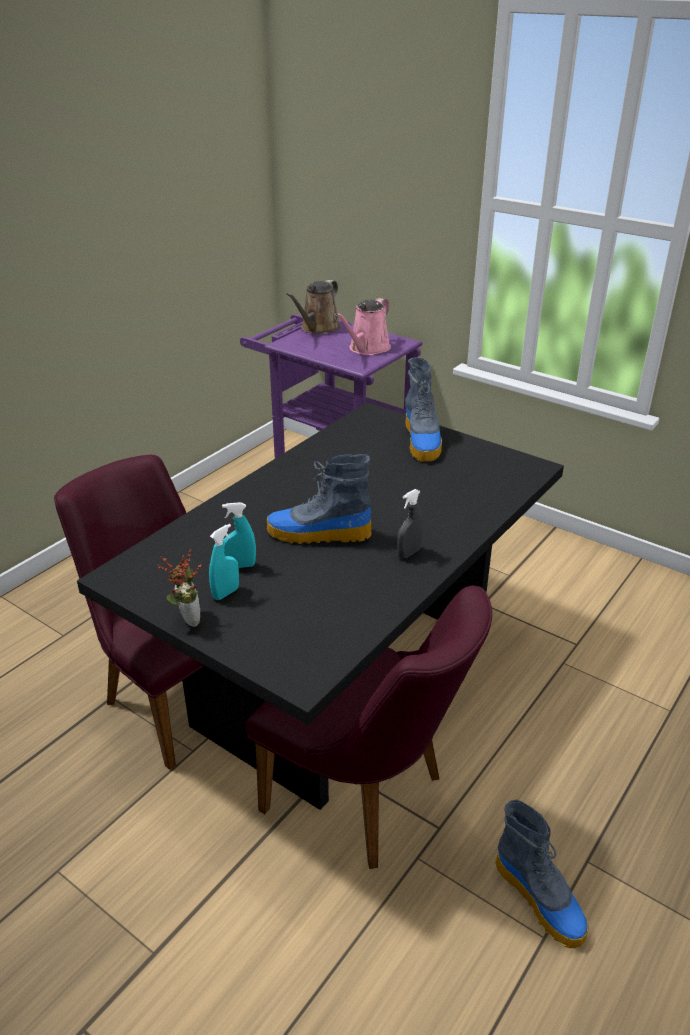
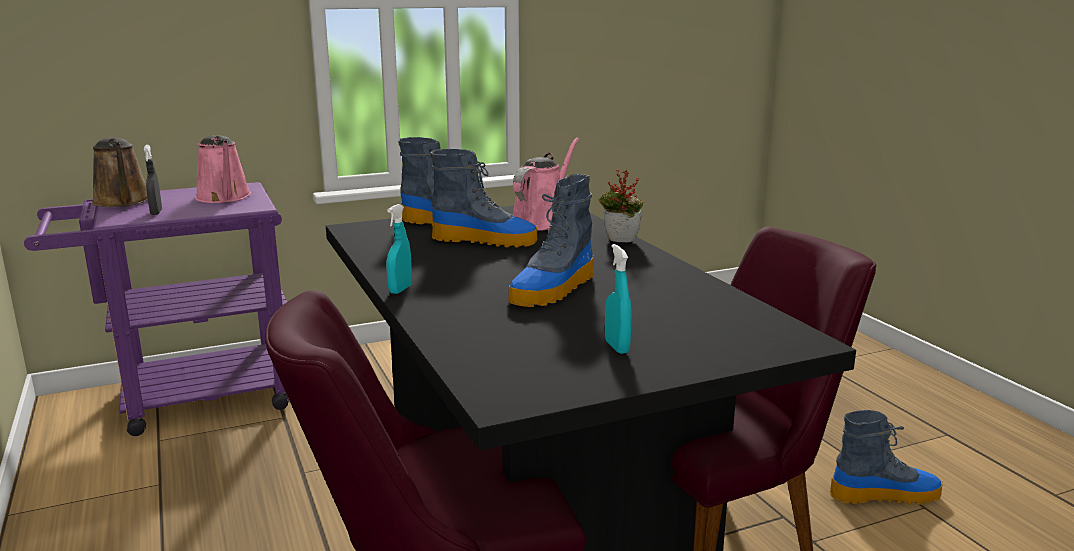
camera: 60 degrees left, 15 degrees down
potted plant [157,549,202,627] -> potted plant moved to [598,169,644,243]
turquoise spray bottle [222,502,256,568] -> turquoise spray bottle moved to [386,204,412,294]
grey spray bottle [397,489,423,558] -> grey spray bottle moved to [143,145,162,215]
none -> boot [431,149,537,247]
none -> pink watering can [513,138,579,231]

